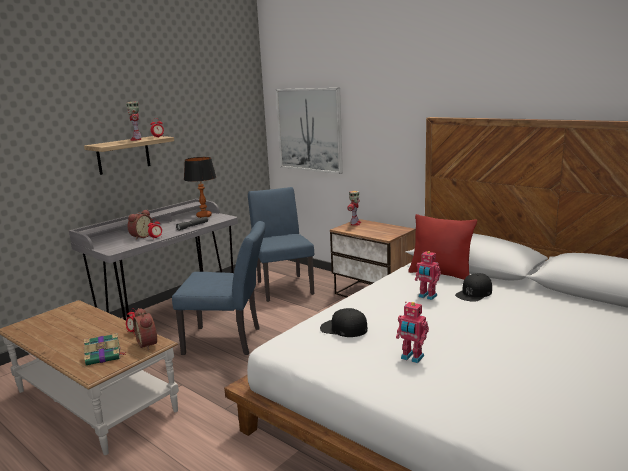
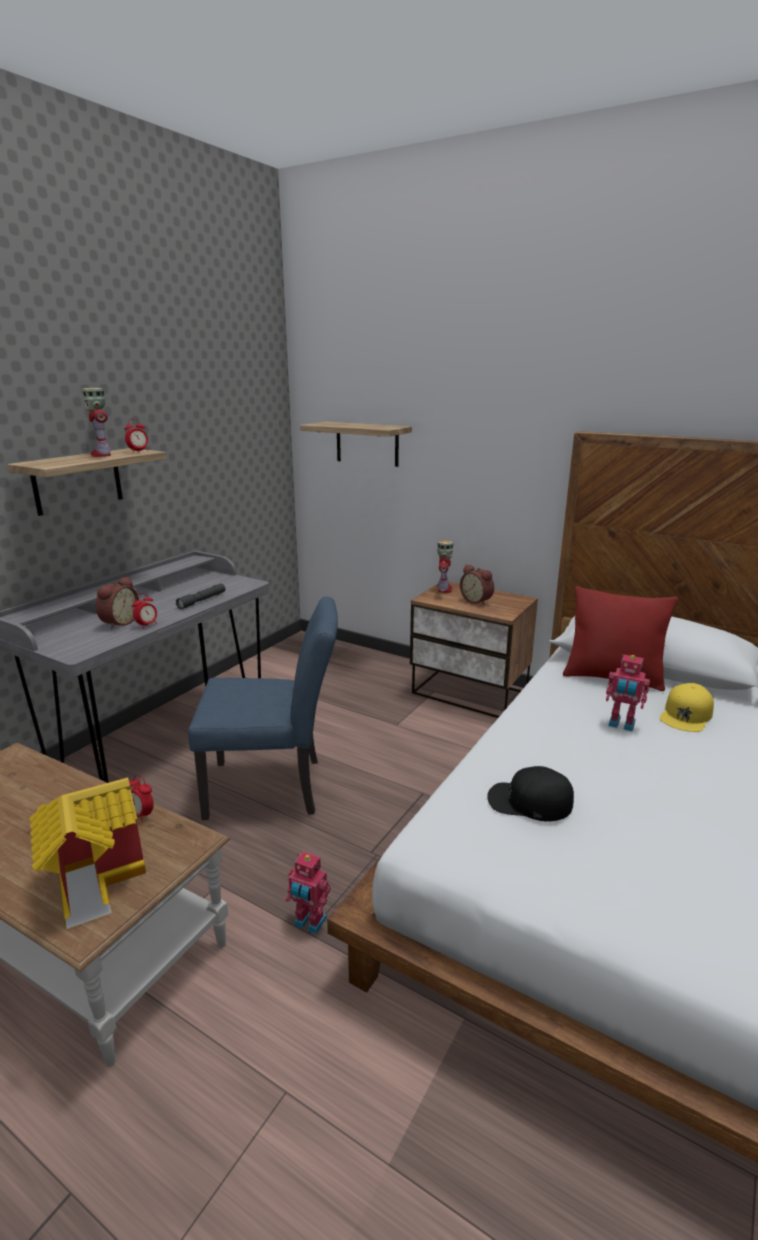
camera: 10 degrees left, 5 degrees up
book [84,333,126,366] -> toy house [30,777,146,929]
alarm clock [133,308,157,350] -> alarm clock moved to [460,564,494,606]
table lamp [184,157,216,218] -> none
blue chair [248,187,314,302] -> none
picture [276,88,343,174] -> shelf [300,422,412,467]
toy robot [396,302,429,363] -> toy robot moved to [286,851,331,934]
black cap [455,273,492,302] -> yellow cap [660,683,714,732]

